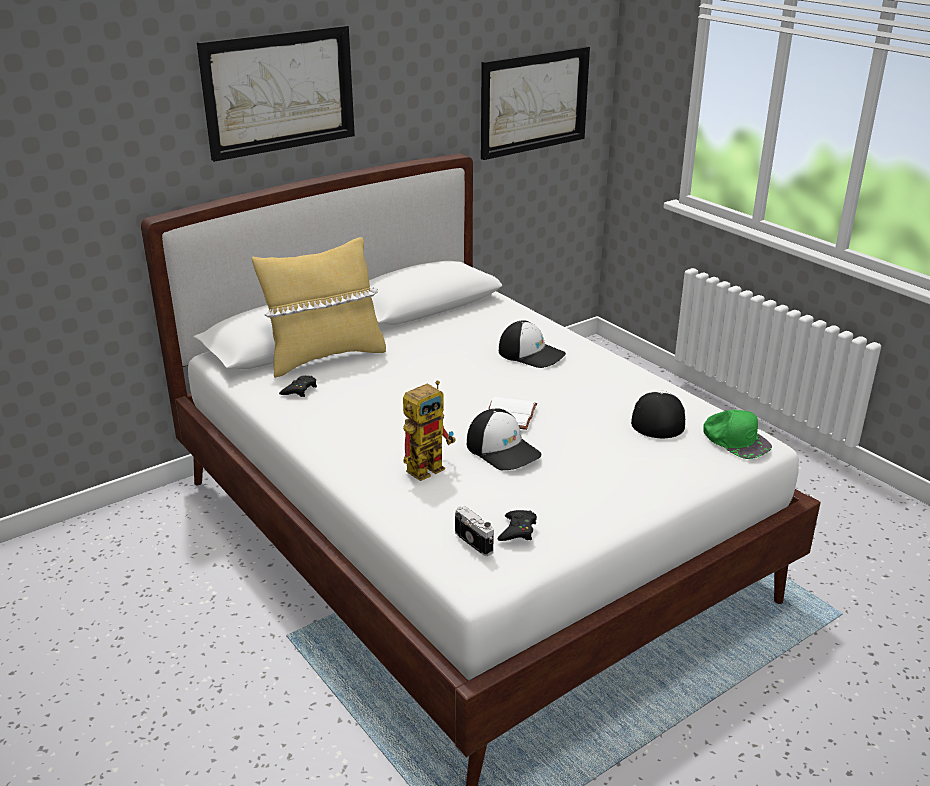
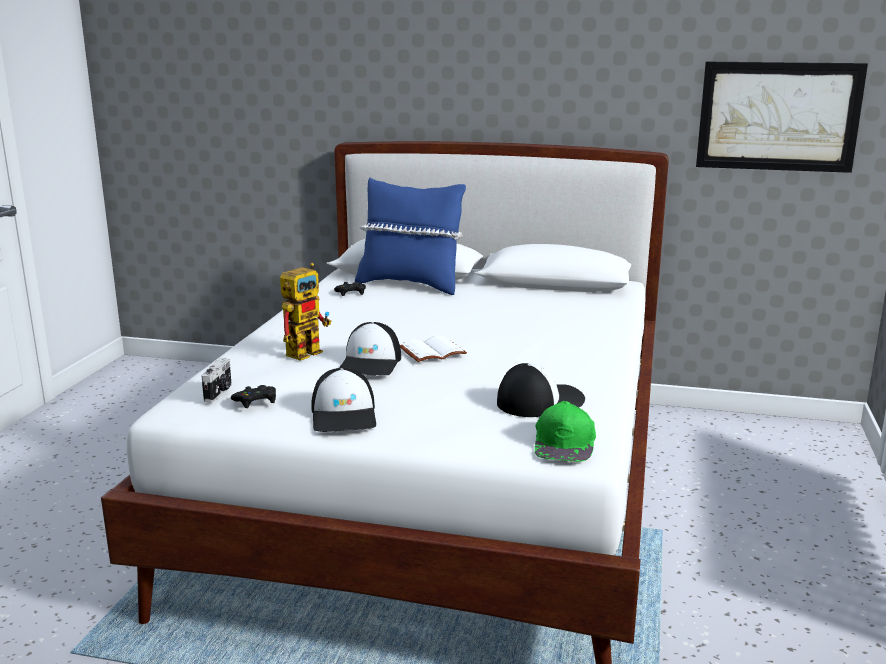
camera: 50 degrees right, 10 degrees down
picture [197,25,355,162] -> none
yellow pillow [252,237,386,378] -> blue pillow [354,178,466,295]
toy robot [403,381,456,481] -> toy robot turned 60 degrees counterclockwise [280,263,331,361]
cap [499,320,566,368] -> cap moved to [311,368,376,432]

